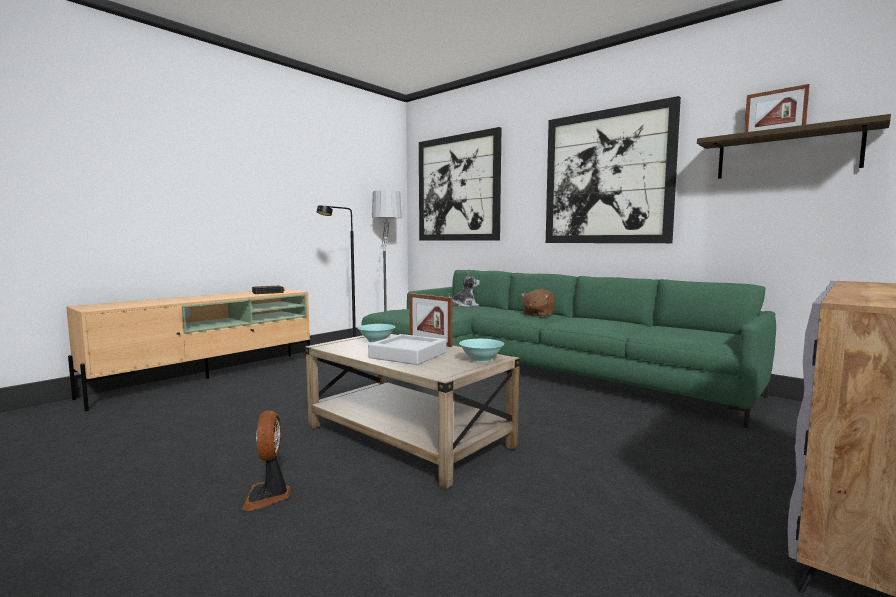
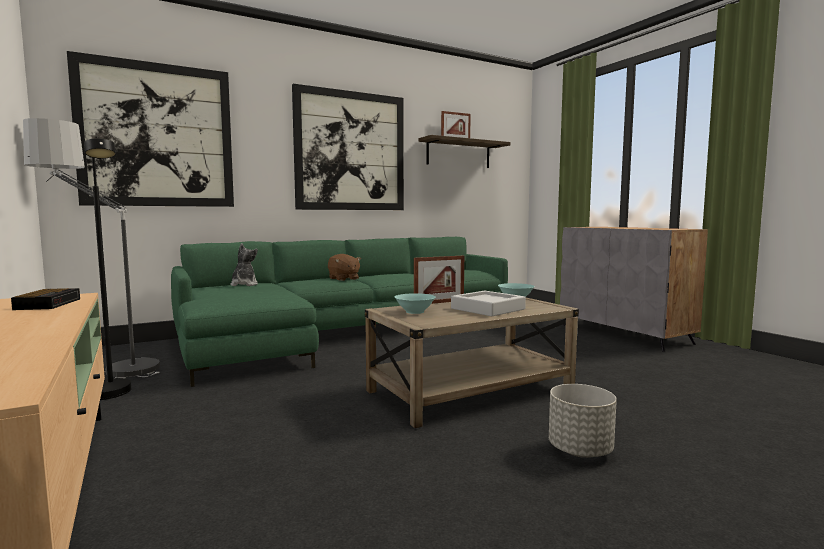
camera: 70 degrees left, 0 degrees up
fan [242,410,291,511] -> grey planter [549,384,617,458]

